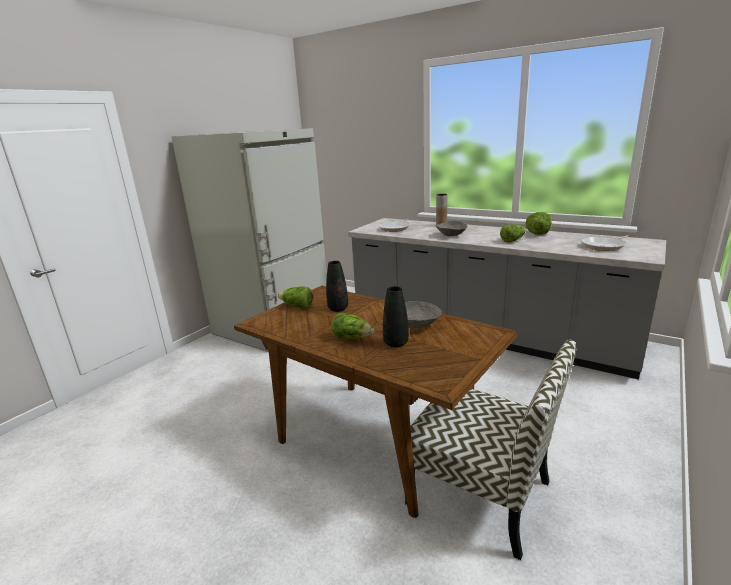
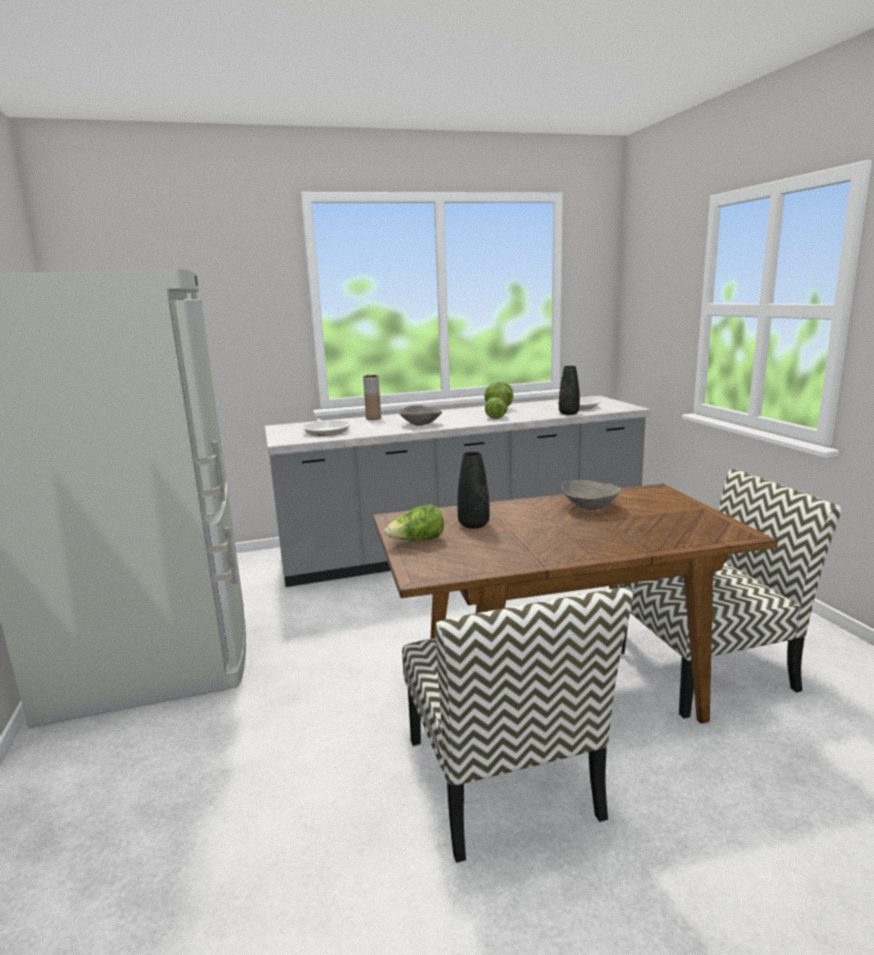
camera: 50 degrees left, 5 degrees down
lettuce [332,312,375,338] -> none
black vase [383,286,409,347] -> black vase moved to [559,366,580,415]
none -> chair [402,587,634,863]

